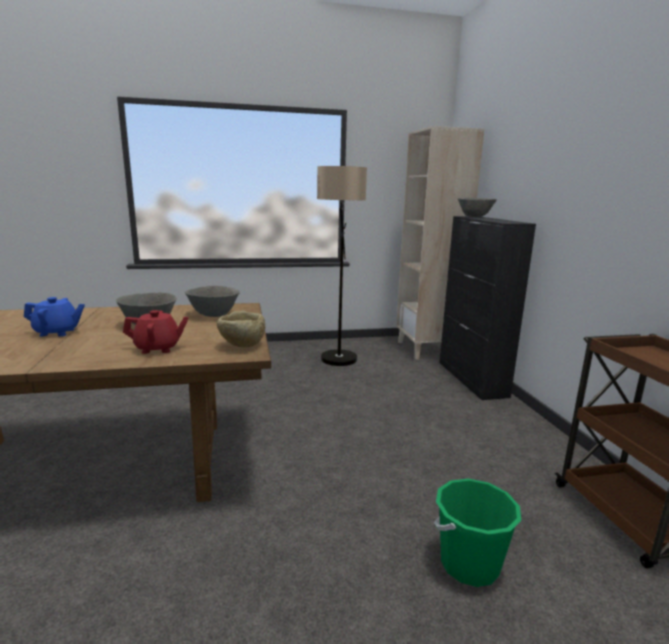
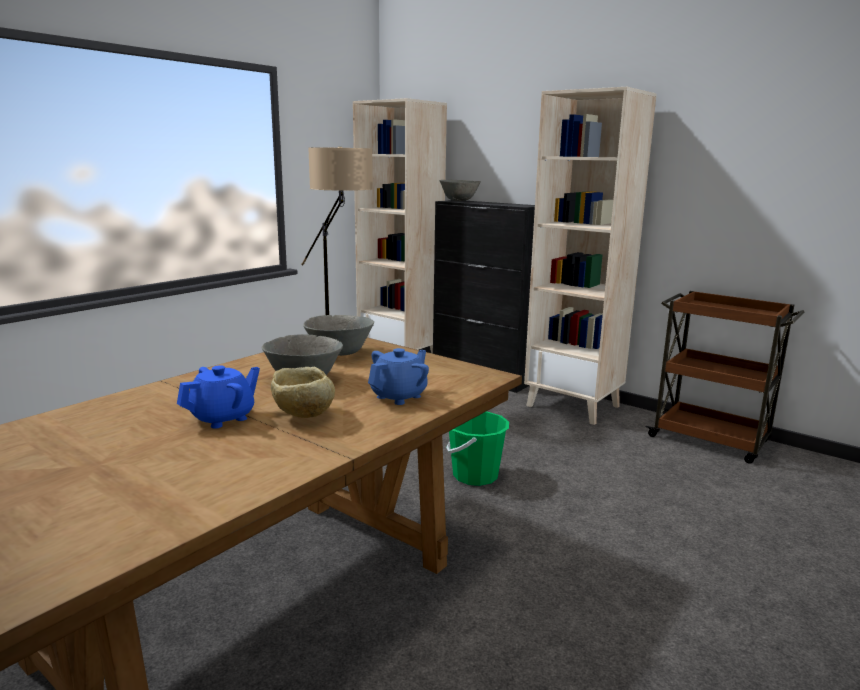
camera: 40 degrees left, 0 degrees up
red teapot [123,310,189,354] -> blue teapot [368,348,429,405]
beige bowl [217,311,265,347] -> beige bowl moved to [271,367,335,418]
green bucket [434,479,521,587] -> green bucket moved to [446,412,509,486]
none -> beige bookcase [524,87,657,425]

